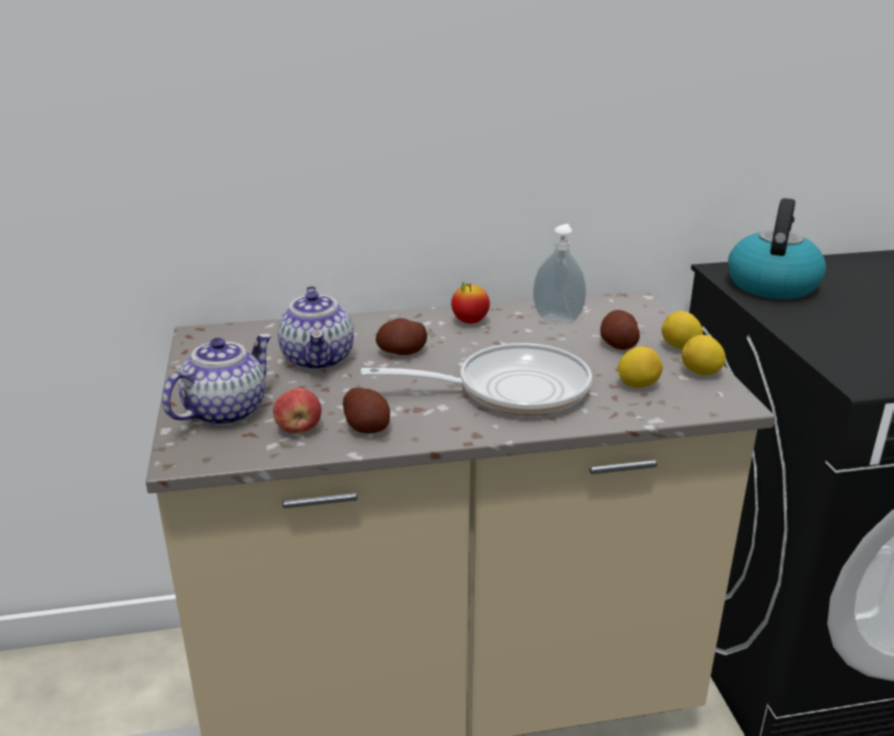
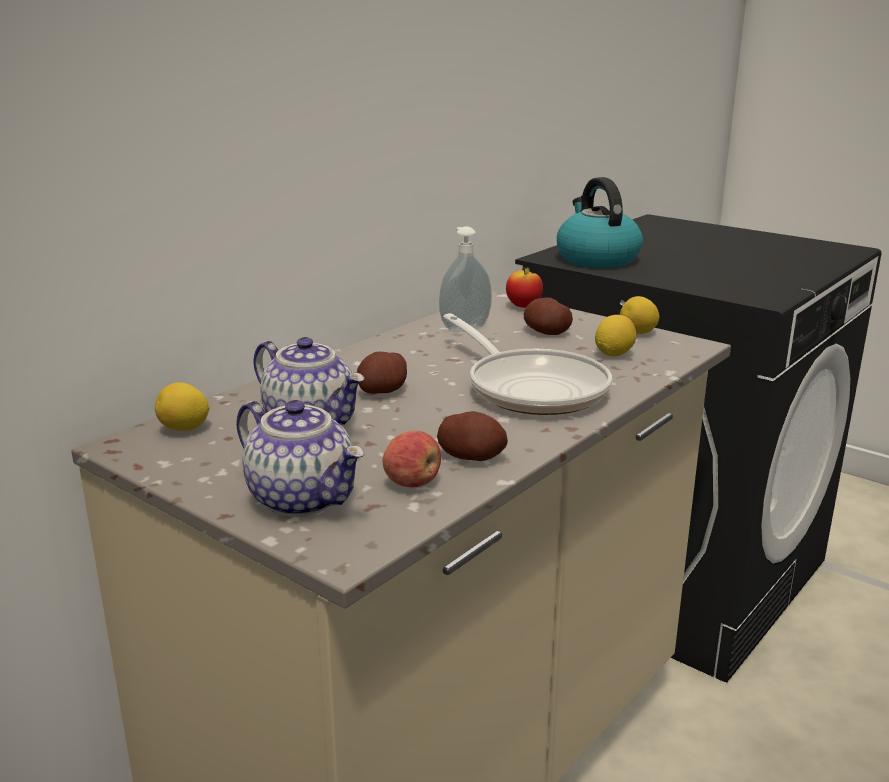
camera: 40 degrees left, 5 degrees down
teapot [162,334,272,426] -> teapot turned 135 degrees clockwise [236,400,365,516]
frying pan [361,343,592,415] -> frying pan turned 105 degrees clockwise [443,313,612,415]
apple [451,282,490,324] -> apple moved to [506,267,543,308]
lemon [662,311,703,349] -> lemon moved to [155,382,210,431]

